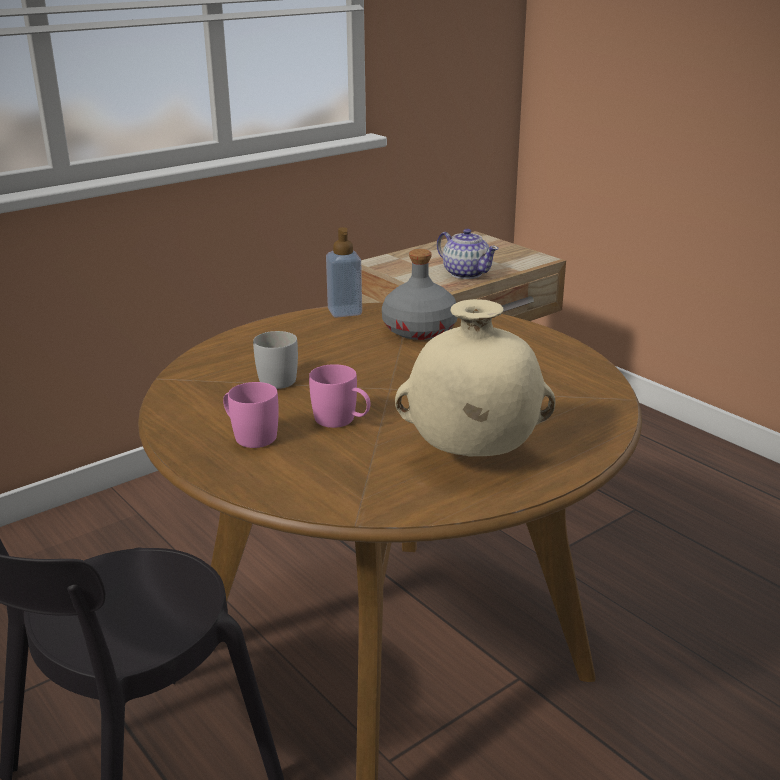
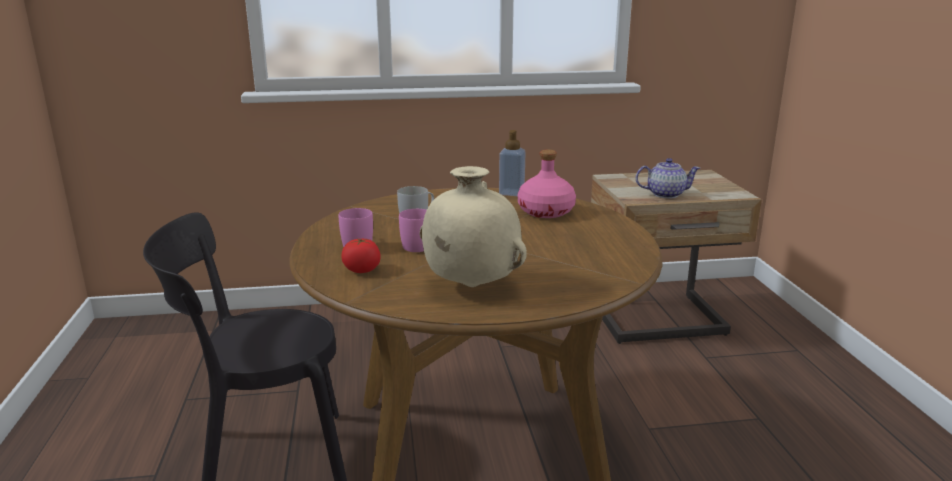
camera: 30 degrees right, 5 degrees down
grey bottle [382,249,457,340] -> pink bottle [518,150,576,218]
teapot [437,229,499,279] -> teapot turned 75 degrees counterclockwise [636,158,700,198]
none -> tomato [341,239,381,273]

